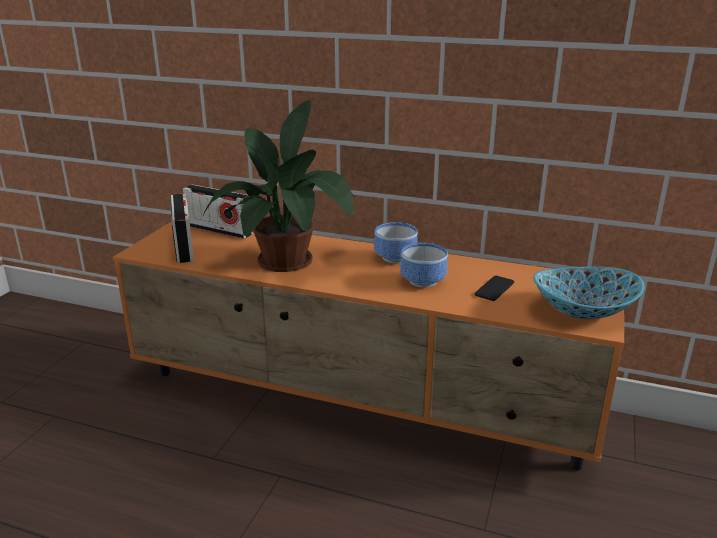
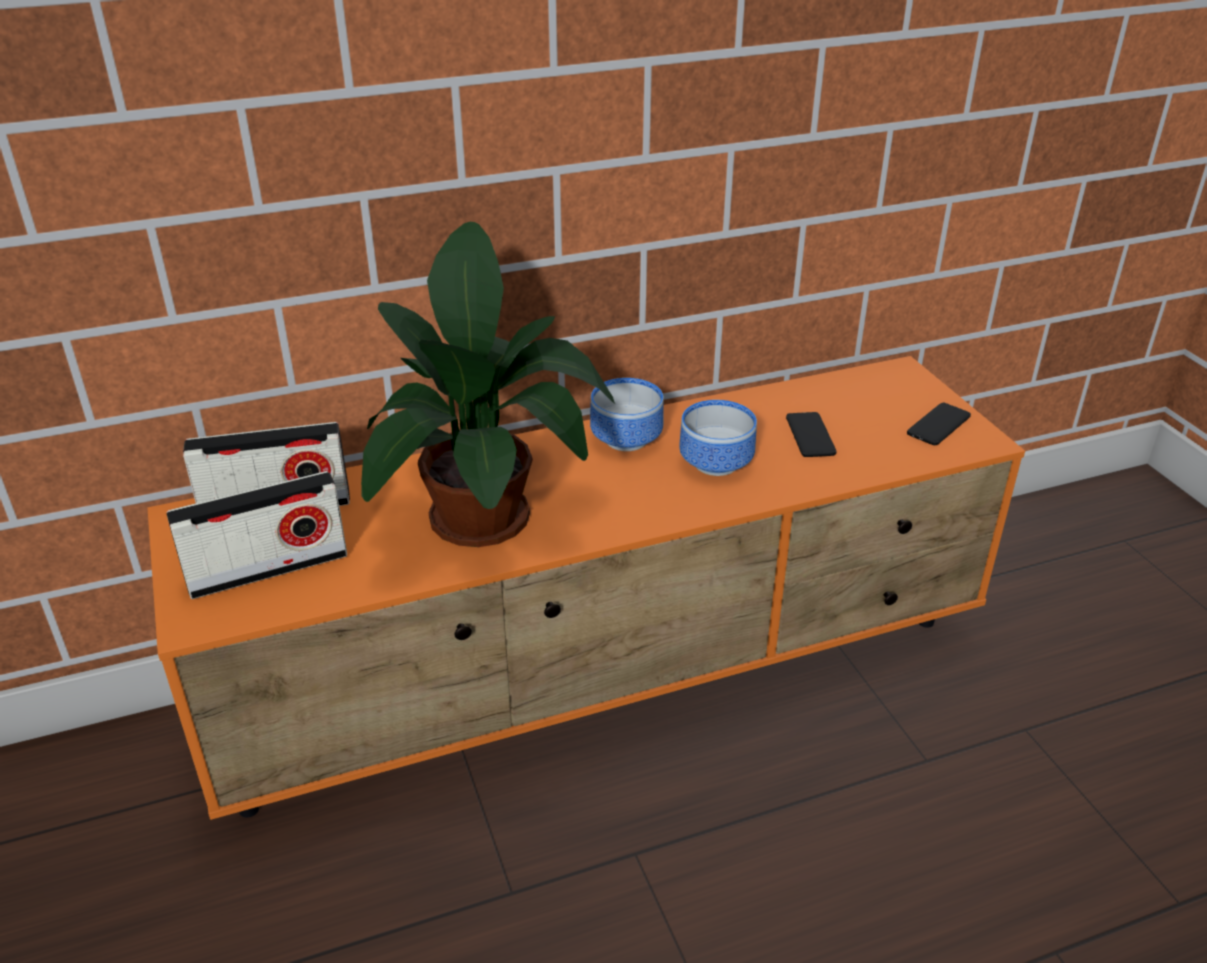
camera: 40 degrees left, 10 degrees up
radio [170,194,194,263] -> radio turned 120 degrees clockwise [167,471,347,599]
bowl [533,267,644,319] -> phone [907,403,971,445]

